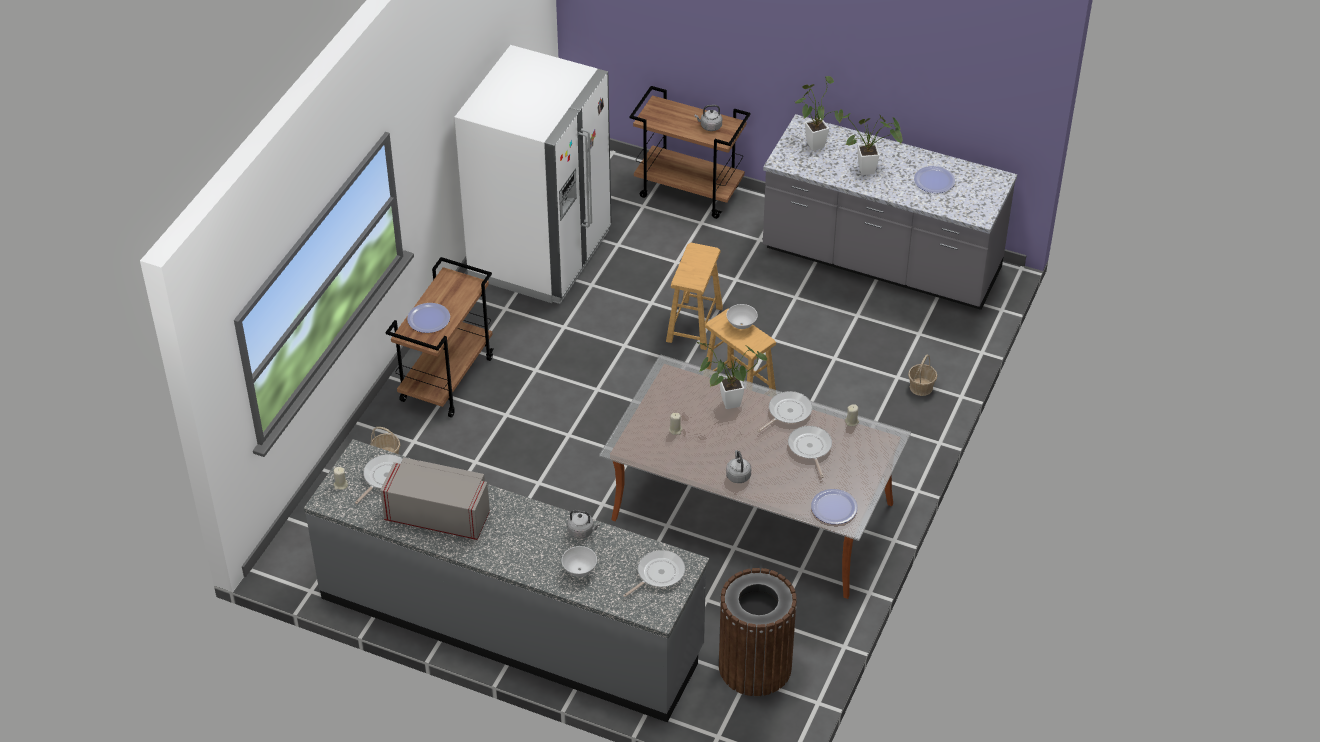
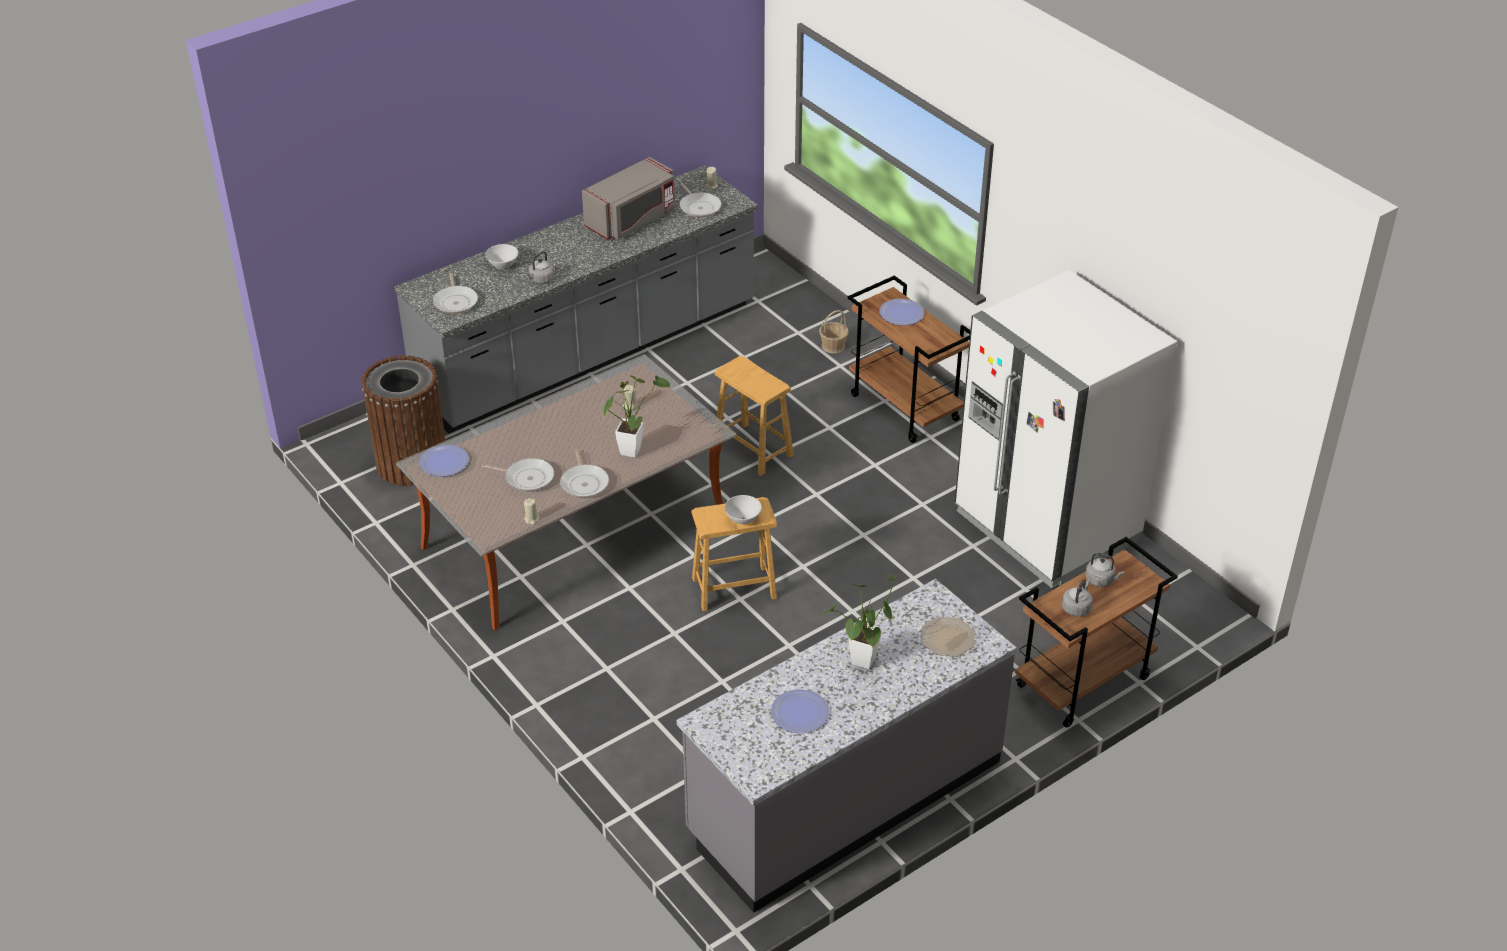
camera: 120 degrees right, 5 degrees down
brown stool [666,243,723,350] -> brown stool moved to [715,356,794,476]
grey kettle [726,450,751,483] -> grey kettle moved to [1085,553,1124,587]
potted plant [795,76,843,151] -> plate [921,617,975,657]
basket [908,354,937,396] -> none

